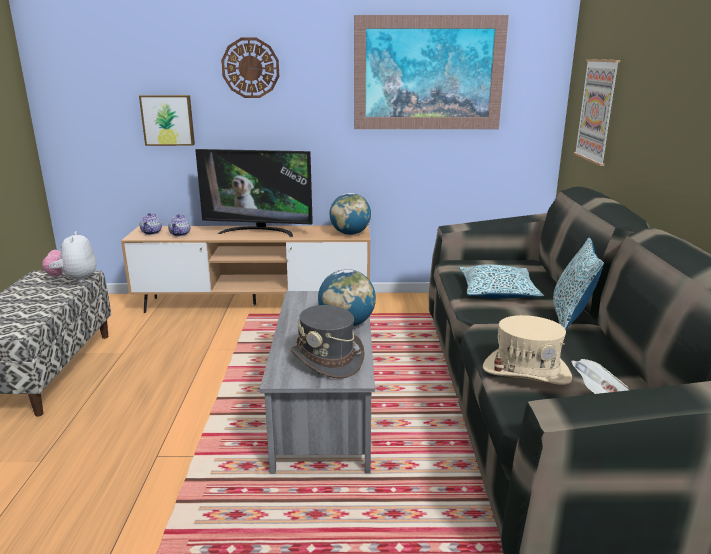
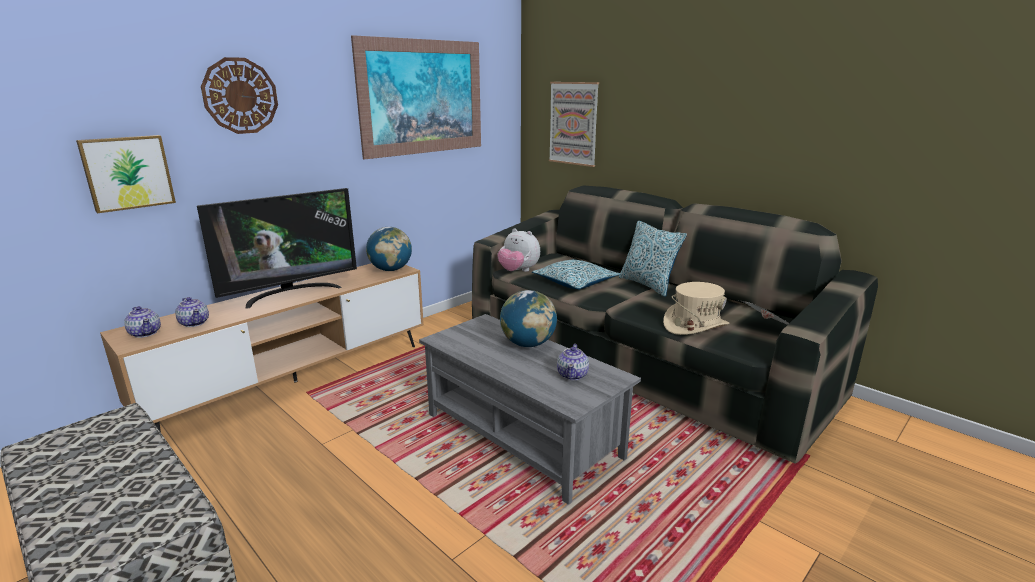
camera: 45 degrees left, 0 degrees up
plush toy [42,231,97,283] -> plush toy moved to [497,228,540,272]
grey hat [291,305,364,378] -> teapot [557,344,589,380]

